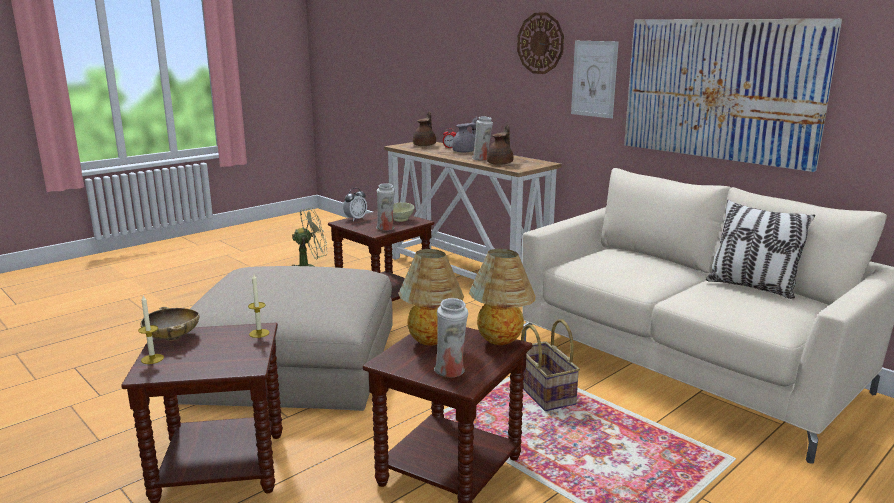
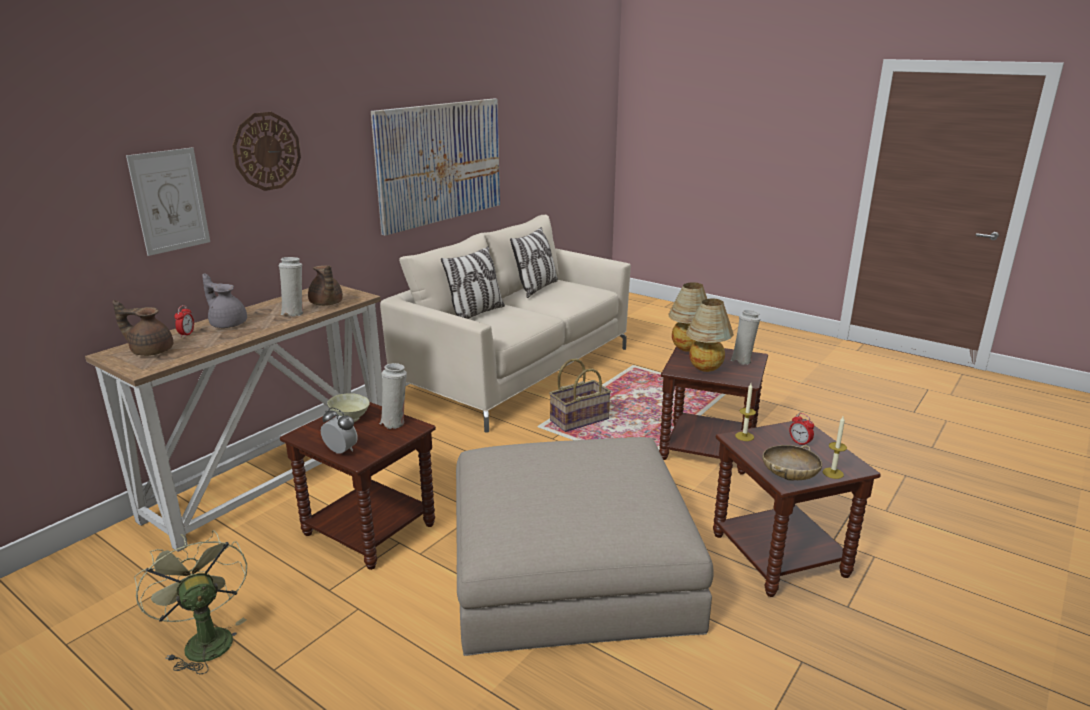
camera: 100 degrees left, 5 degrees up
brown teapot [487,125,514,165] -> brown teapot turned 135 degrees counterclockwise [308,265,343,306]
picture [571,41,619,119] -> picture moved to [126,147,210,256]
none -> pillow [441,246,505,319]
none -> alarm clock [789,413,814,445]

